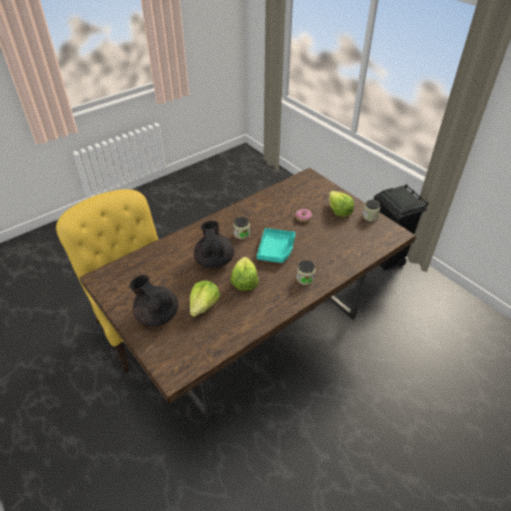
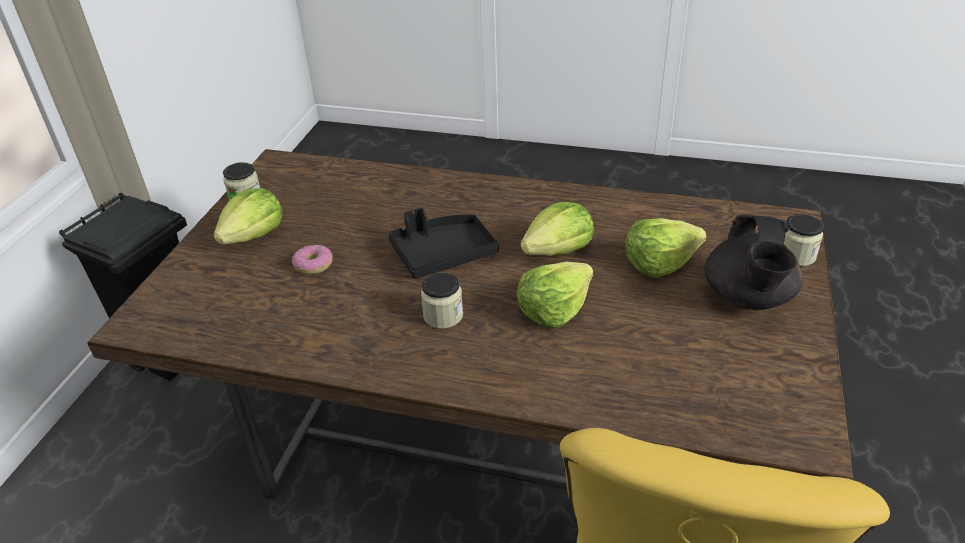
camera: 125 degrees left, 5 degrees down
black teapot [194,221,234,268] -> lettuce [517,262,593,329]
turquoise tray [257,228,296,263] -> black tray [389,208,499,279]
jar [296,260,315,285] -> jar moved to [784,214,824,266]

